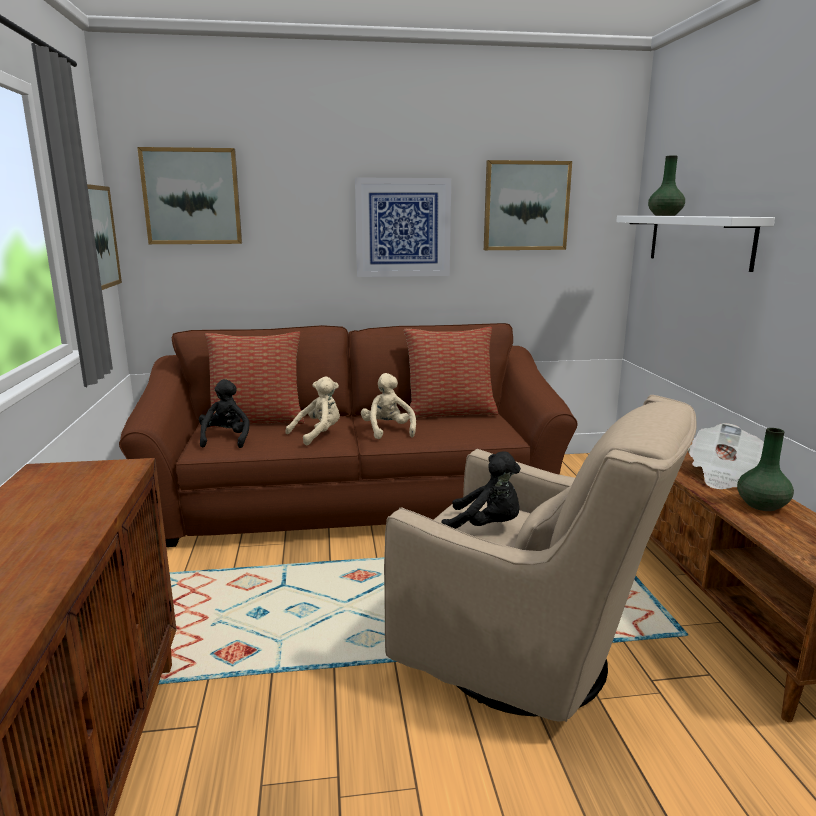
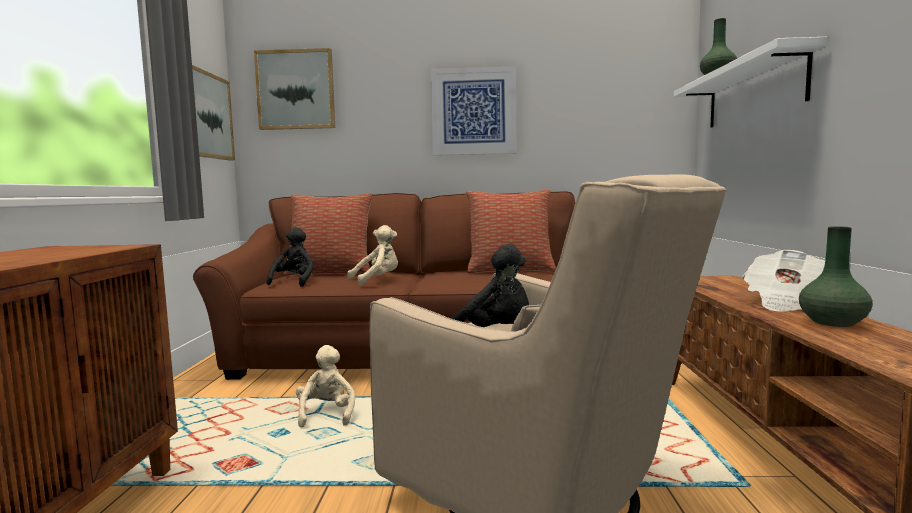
camera: 10 degrees right, 10 degrees down
beige plush toy [361,373,416,439] -> beige plush toy moved to [296,345,355,428]
picture [484,160,572,250] -> none

